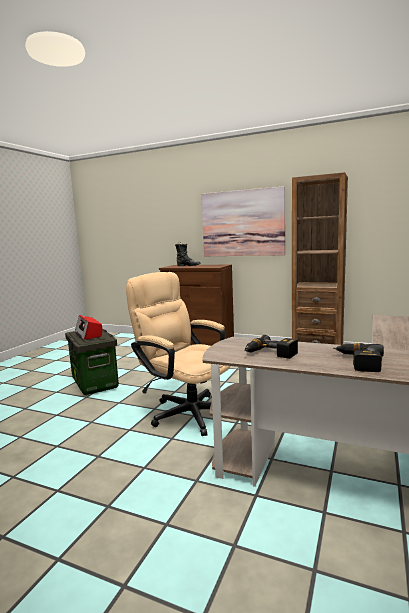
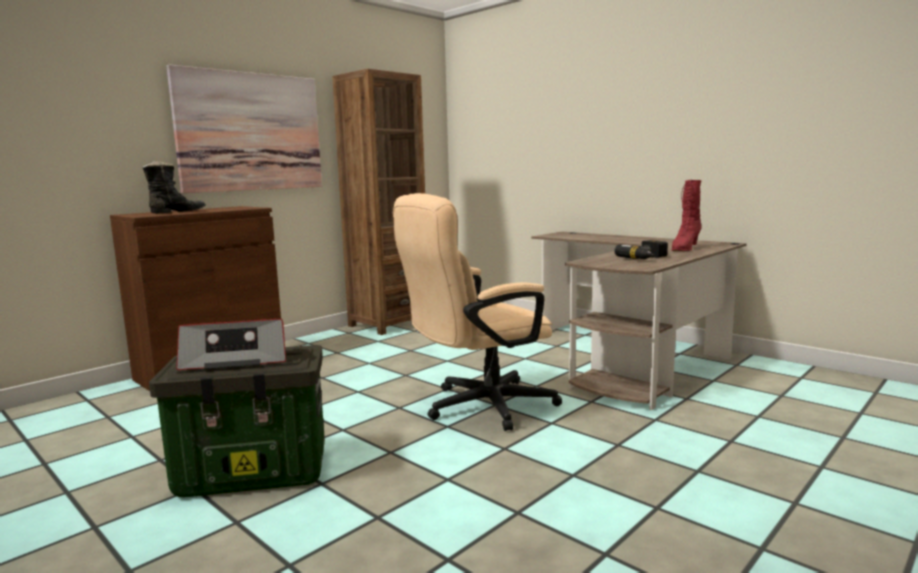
camera: 70 degrees left, 0 degrees up
power drill [333,343,384,372] -> red boot [672,180,702,251]

